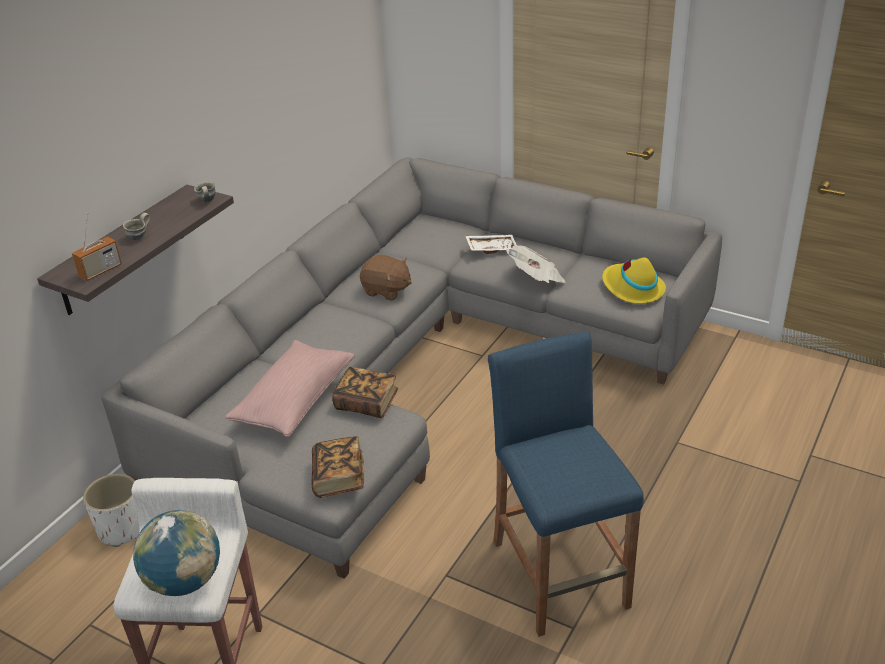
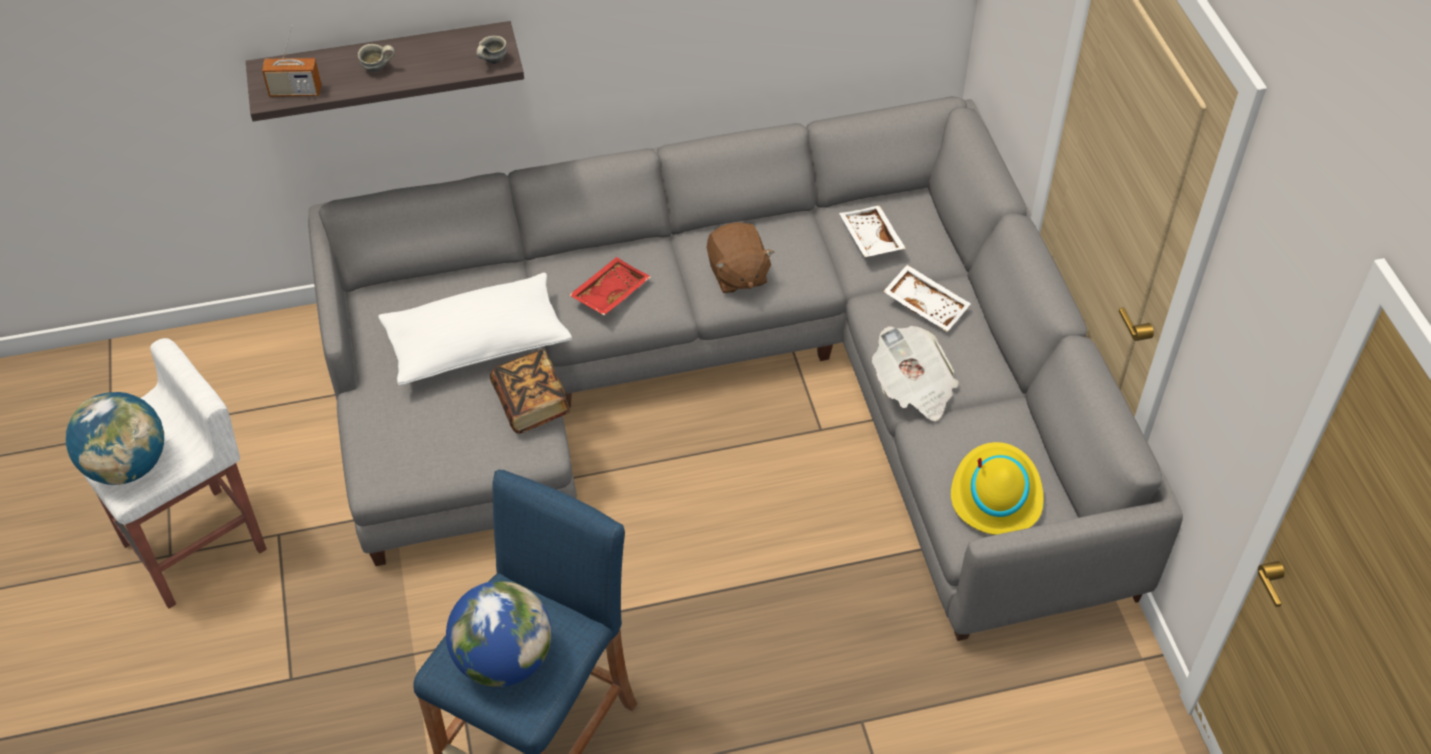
camera: 45 degrees right, 15 degrees up
white planter [83,474,139,547] -> none
pink pillow [225,340,355,437] -> white pillow [378,273,572,386]
book [312,436,364,498] -> none
none -> globe [446,581,552,687]
none -> red tray [569,257,651,315]
none -> white tray [839,206,906,257]

